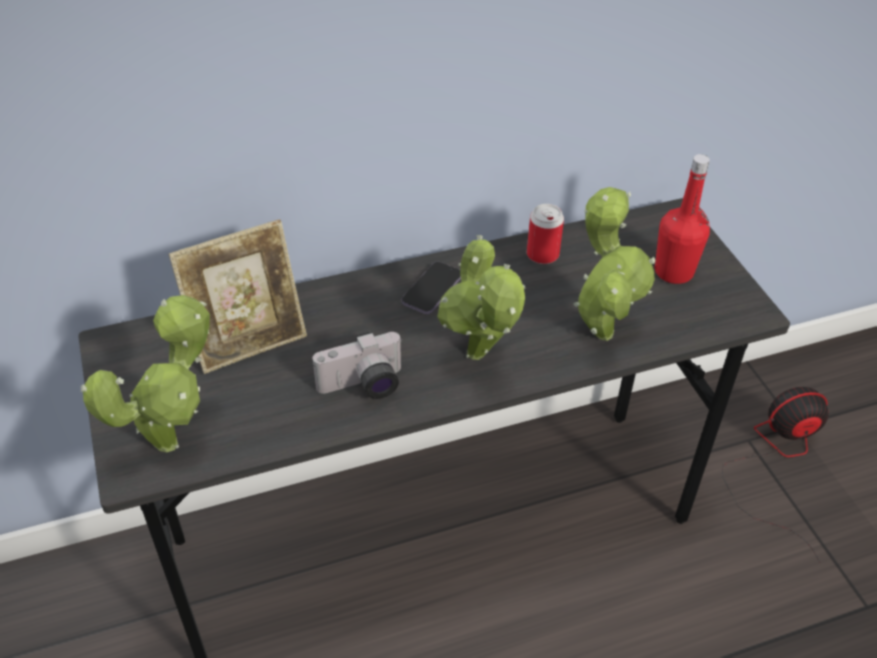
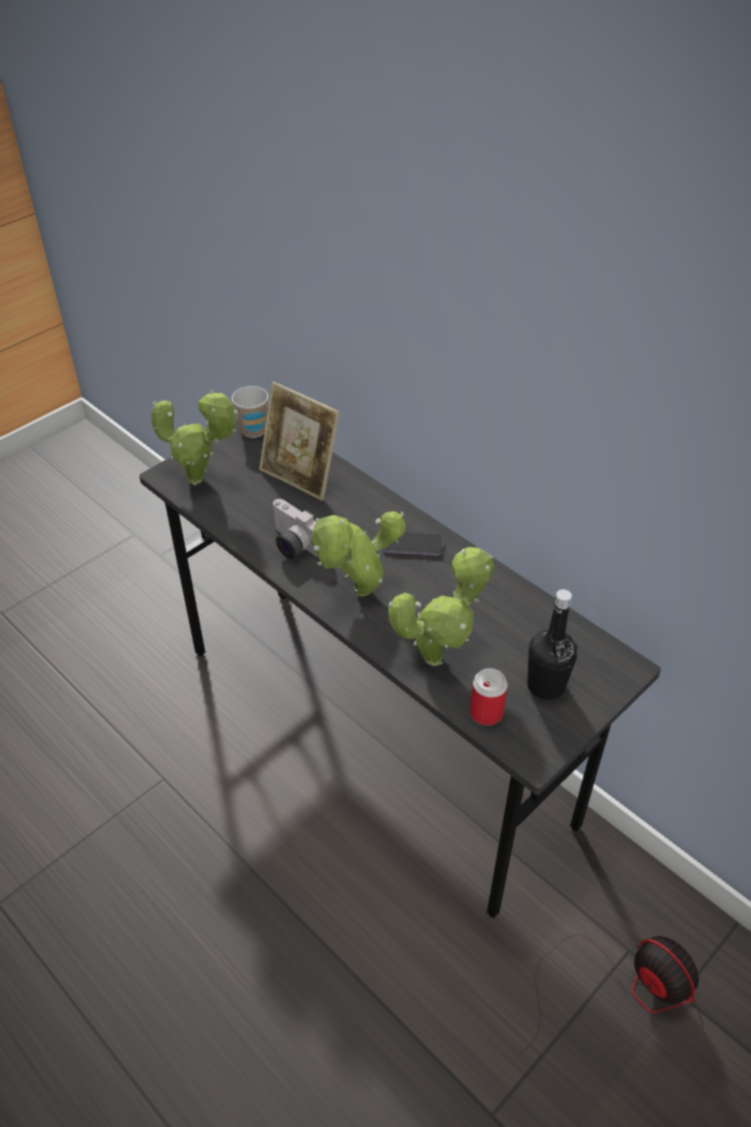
camera: 65 degrees right, 0 degrees up
can [527,204,564,264] -> can moved to [470,668,508,725]
red bottle [654,154,710,284] -> black bottle [527,589,577,700]
none -> cup [232,386,269,438]

